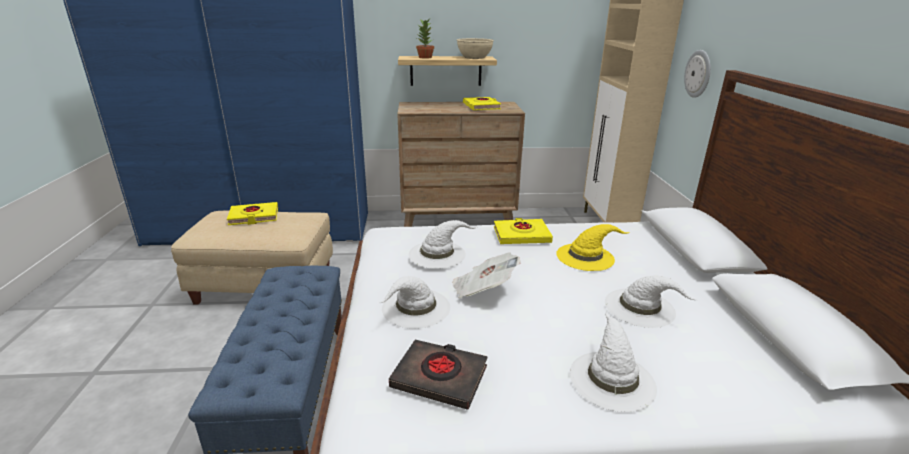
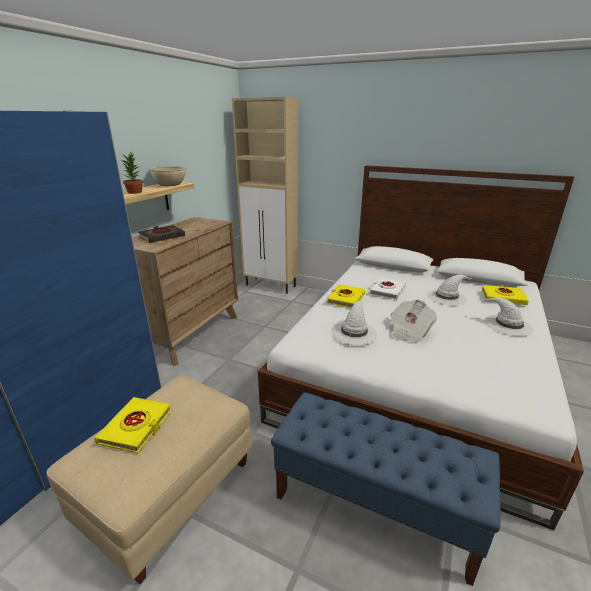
camera: 60 degrees left, 0 degrees up
white hat [380,276,450,329] -> none
black book [389,340,487,410] -> black book moved to [138,225,185,243]
yellow book [463,97,501,110] -> yellow book moved to [482,285,529,305]
yellow hat [556,224,630,271] -> white book [369,277,406,300]
wall clock [684,50,711,98] -> none

